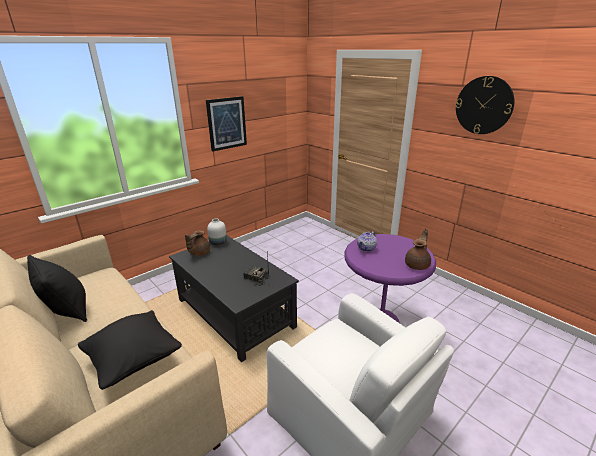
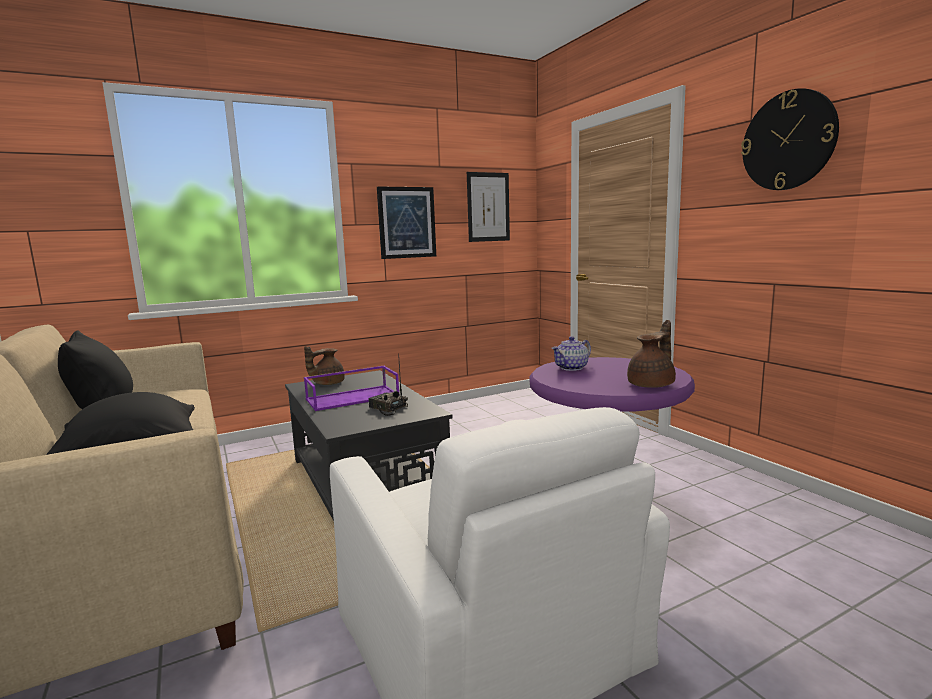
camera: 15 degrees right, 15 degrees down
white vase [207,219,227,245] -> none
none -> purple tray [304,365,400,411]
none -> picture [467,172,510,242]

